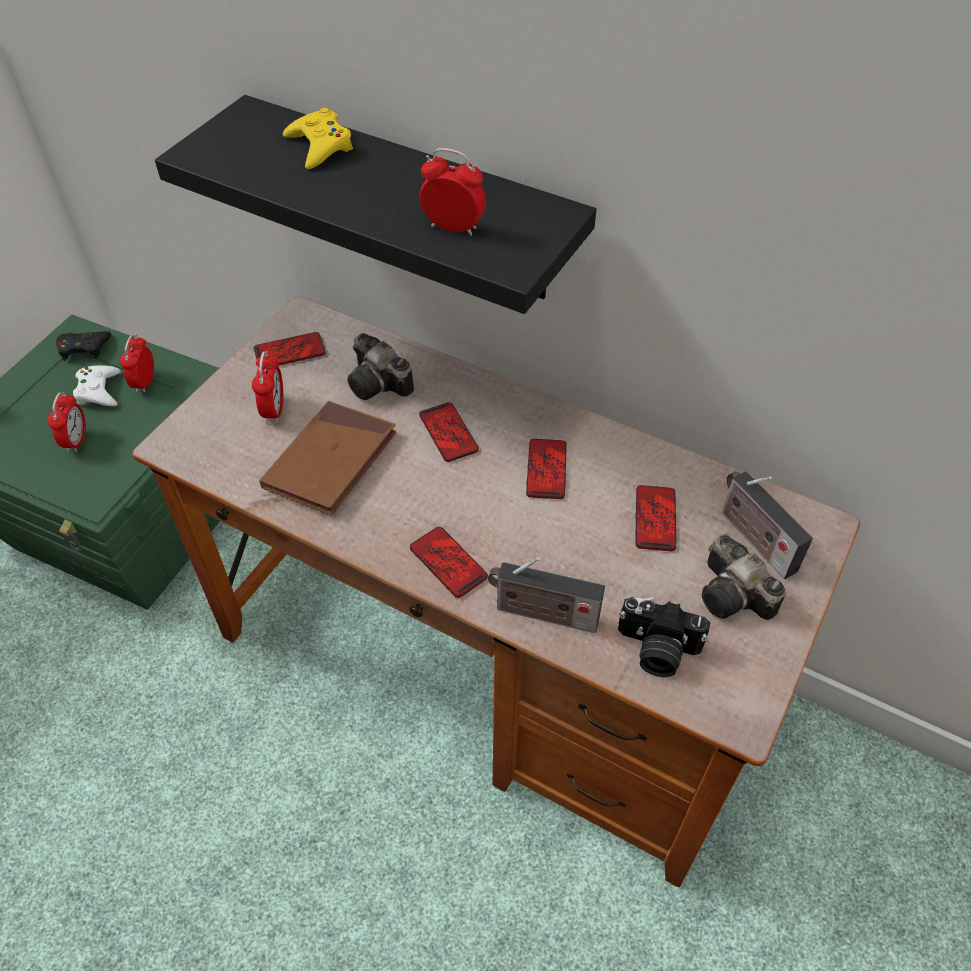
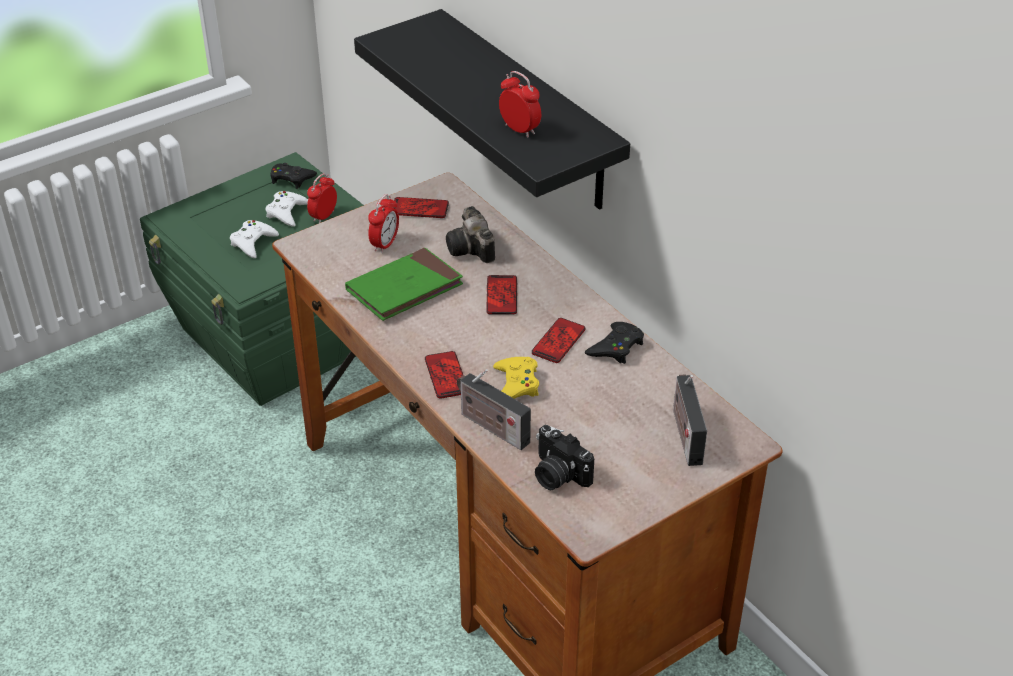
camera: 25 degrees right, 10 degrees down
alarm clock [48,392,85,452] -> white game controller [230,220,279,258]
brown book [259,401,396,516] -> green book [345,248,463,321]
yellow game controller [283,108,353,169] -> yellow game controller moved to [493,357,539,399]
phone [635,485,676,551] -> none
camera [702,534,786,620] -> none
none -> black game controller [585,322,644,364]

